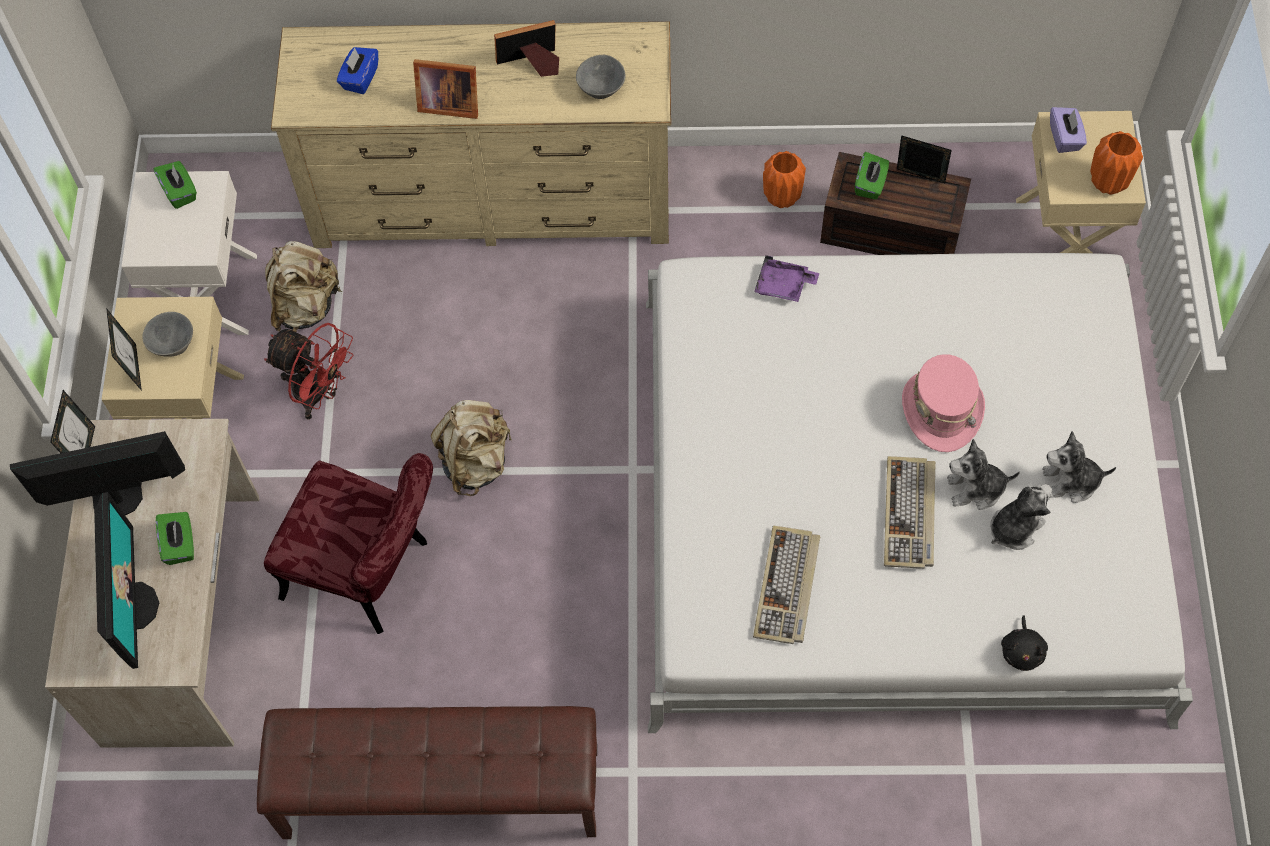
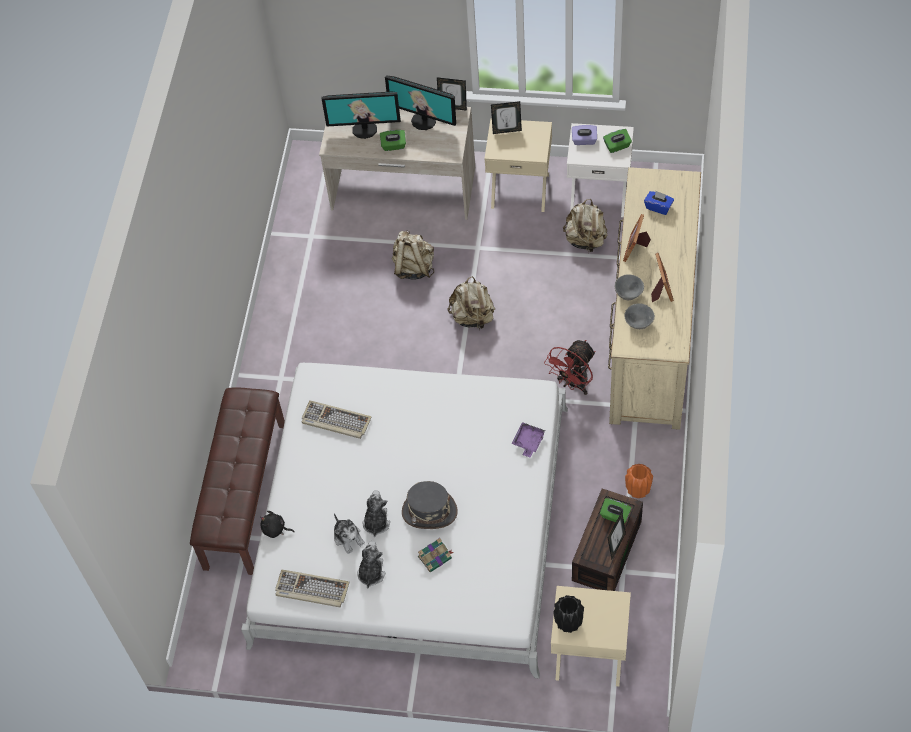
camera: 100 degrees right, 5 degrees down
monitor [10,431,185,515] -> monitor turned 120 degrees clockwise [385,75,456,130]
grey bowl [142,312,193,357] -> grey bowl moved to [615,274,644,300]
brown bench [257,706,597,839] -> brown bench moved to [190,387,285,575]
red fan [264,323,354,420] -> red fan moved to [544,340,596,395]
red chair [264,453,433,634] -> beige backpack [392,230,434,280]
keyboard [884,456,936,569] -> keyboard moved to [275,570,349,607]
pink hat [902,354,985,452] -> grey hat [402,481,458,529]
purple tissue box [1050,107,1087,153] -> purple tissue box moved to [572,125,597,145]
orange vase [1090,131,1143,195] -> black vase [554,595,584,633]
none -> book [418,538,454,572]

